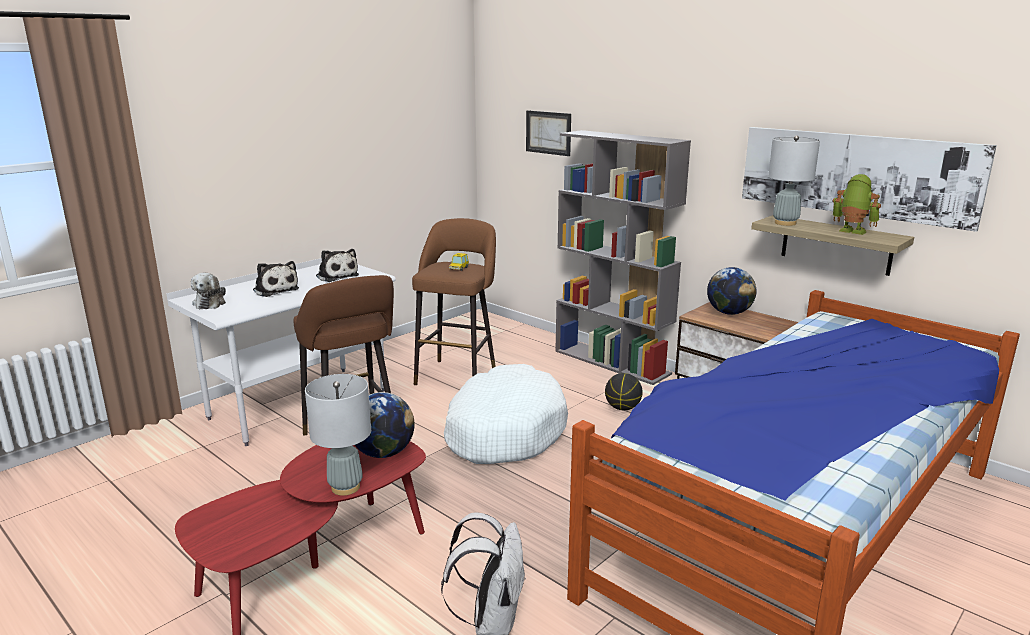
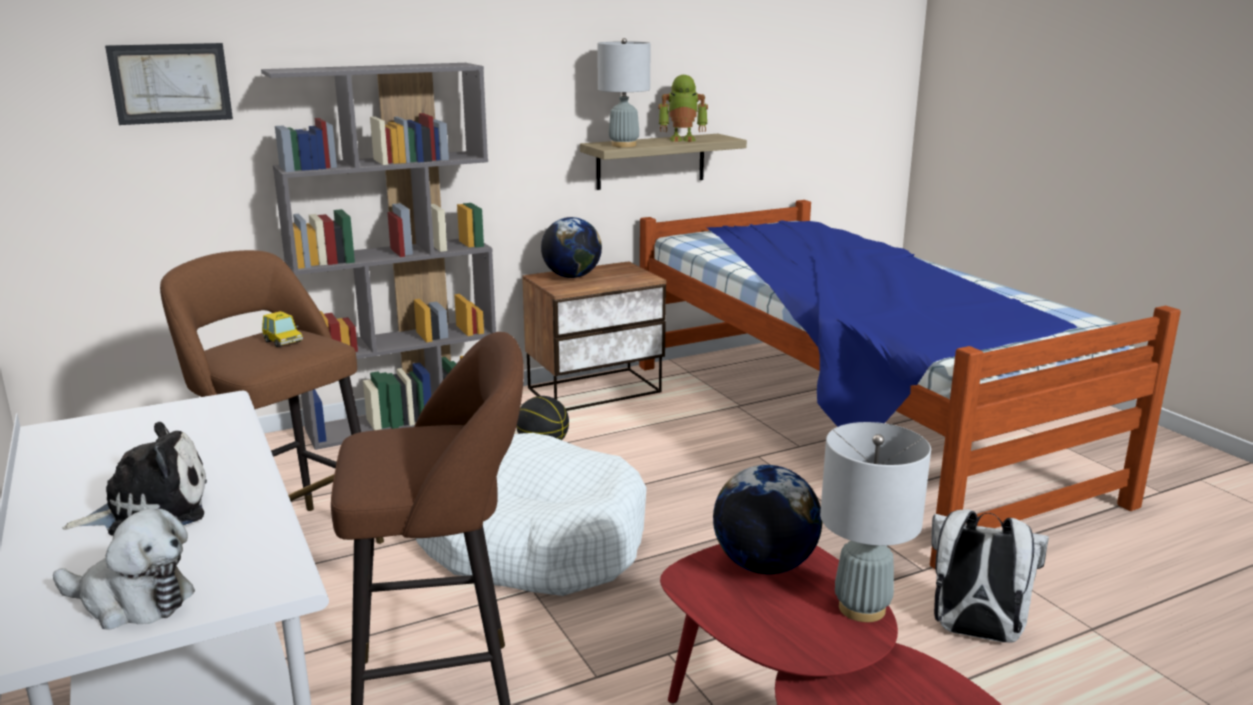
camera: 70 degrees left, 0 degrees up
plush toy [316,249,359,282] -> none
picture [742,127,997,232] -> none
toy robot [833,174,881,235] -> toy robot turned 150 degrees counterclockwise [658,75,708,142]

